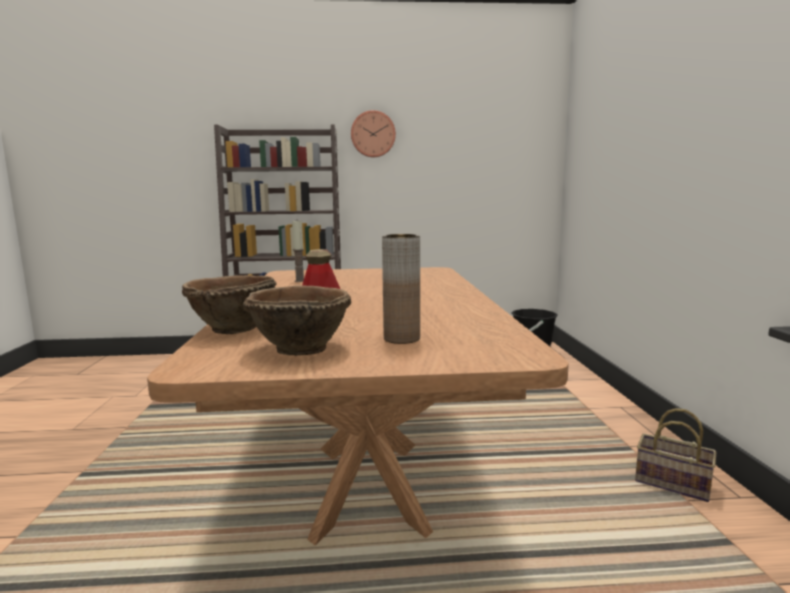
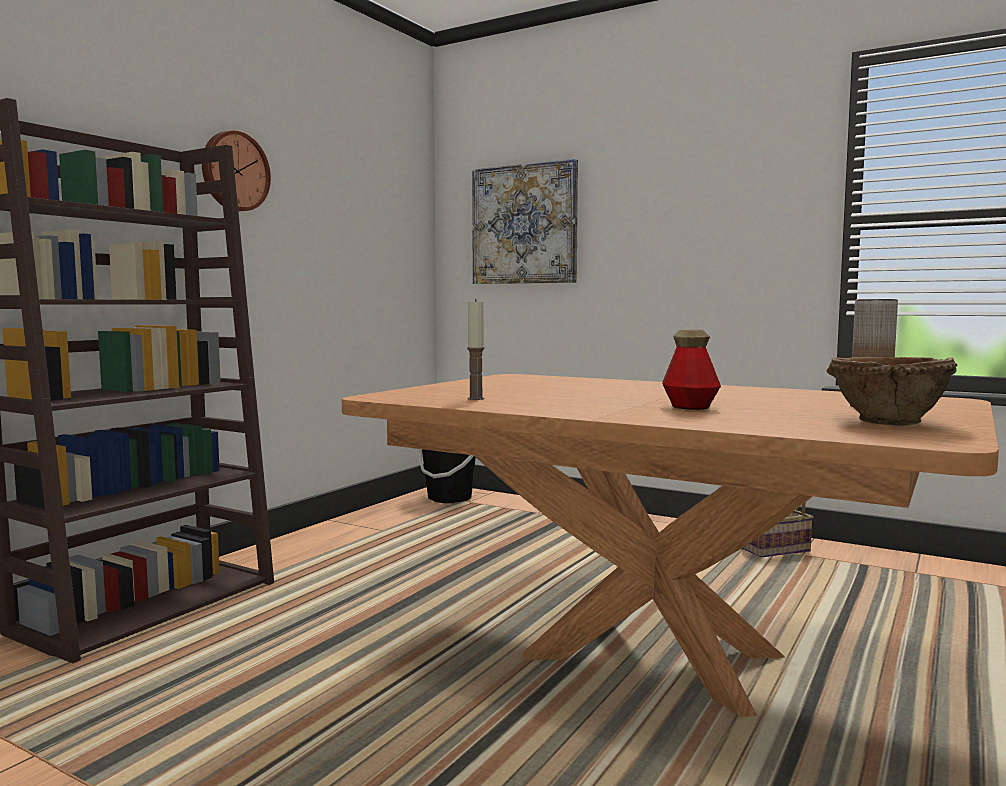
camera: 55 degrees left, 5 degrees down
brown bowl [182,275,277,334] -> none
none -> picture [472,159,578,284]

